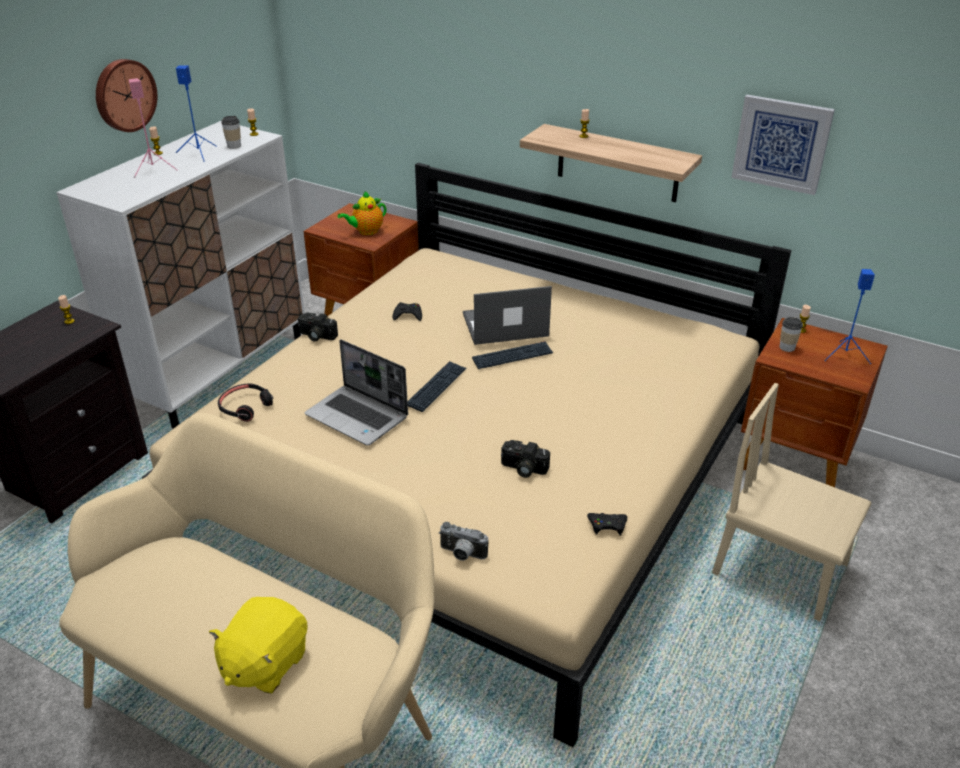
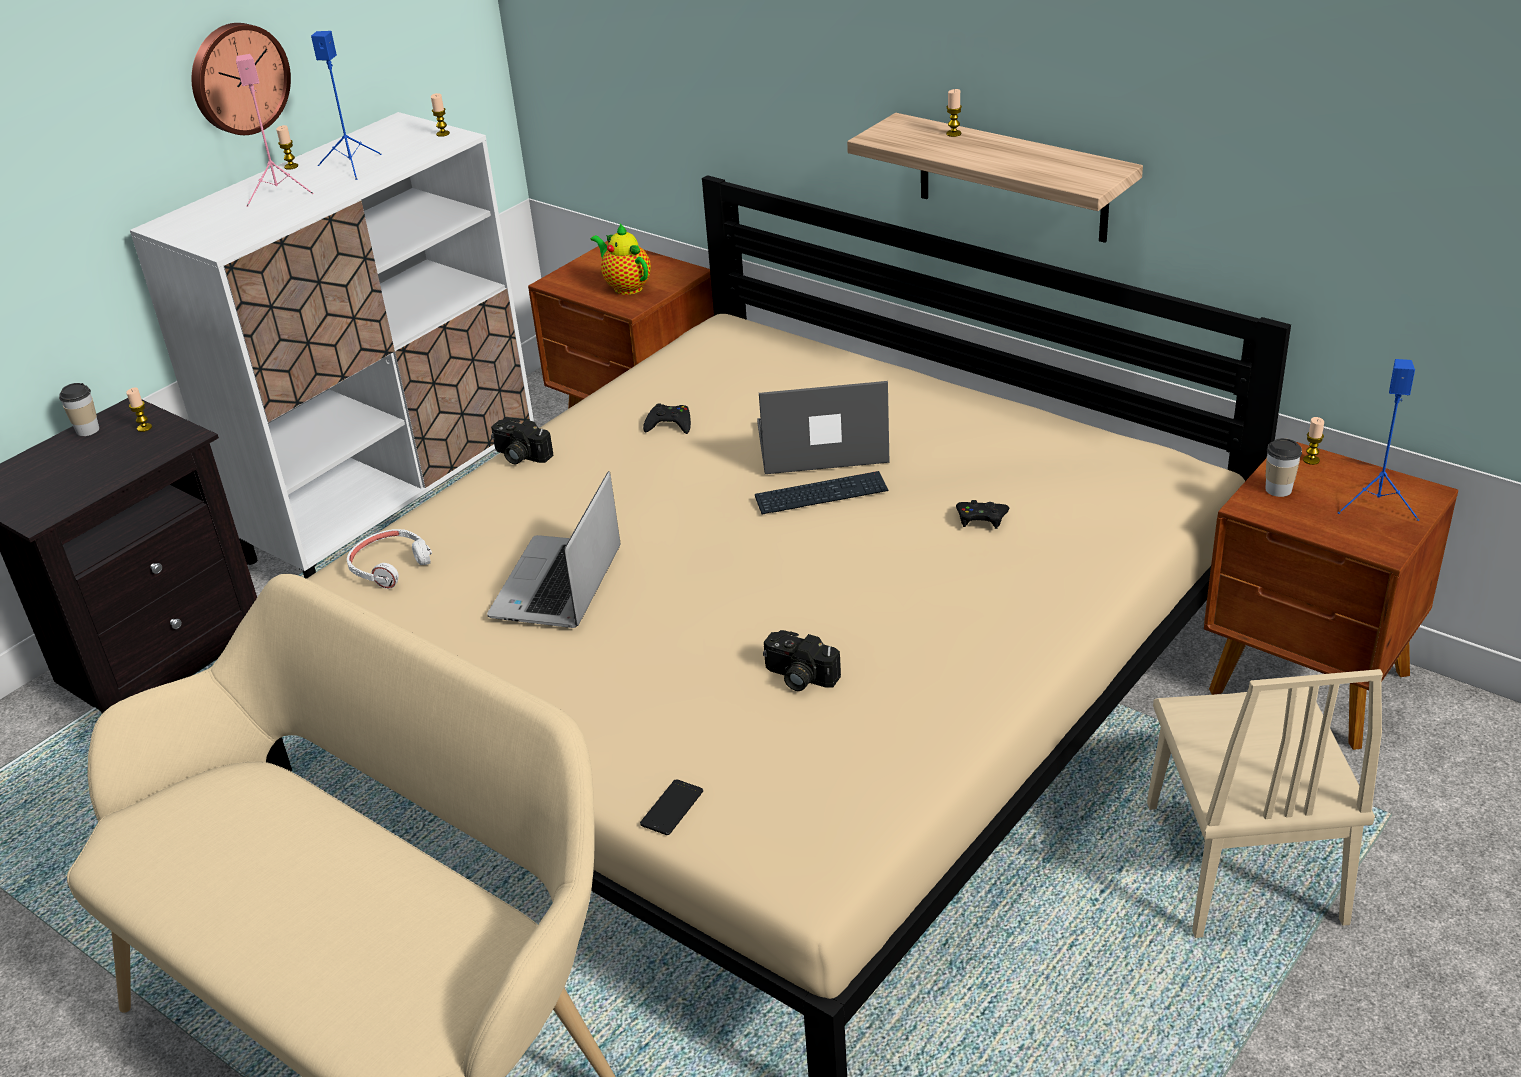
camera: 10 degrees right, 0 degrees up
yellow plush toy [209,597,308,693] -> none
black headphones [218,384,273,422] -> white headphones [347,529,432,589]
cup [221,116,241,149] -> cup moved to [59,383,99,436]
laptop [305,339,408,446] -> laptop turned 60 degrees clockwise [487,471,620,628]
teapot [338,191,387,235] -> teapot turned 75 degrees clockwise [591,223,651,295]
keyboard [407,361,467,412] -> none
camera [439,522,489,561] -> phone [640,779,703,835]
black game controller [587,513,627,536] -> black game controller moved to [956,500,1010,529]
beige chair [712,383,871,621] -> beige chair turned 135 degrees counterclockwise [1147,669,1383,938]
picture [731,95,835,195] -> none

